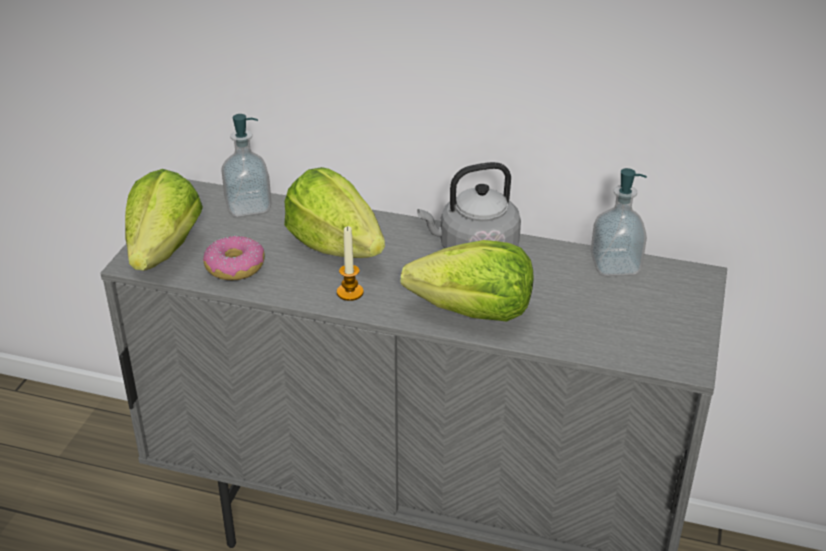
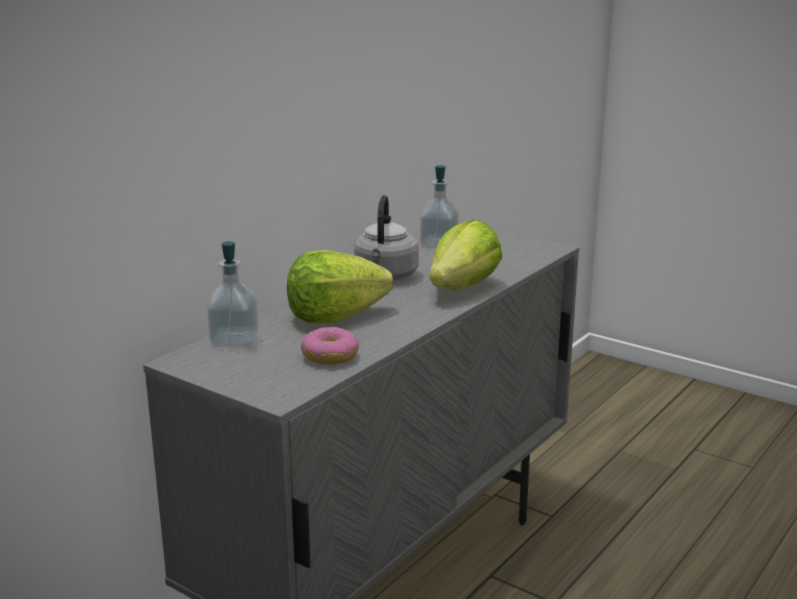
camera: 70 degrees left, 15 degrees down
lettuce [125,169,203,271] -> none
candle [337,226,364,301] -> none

